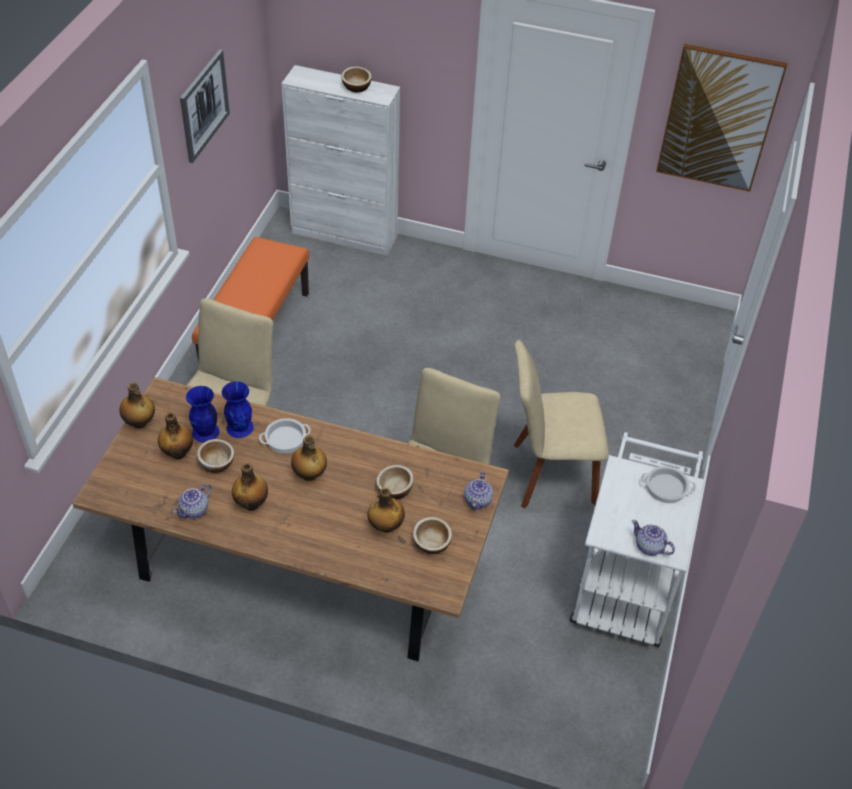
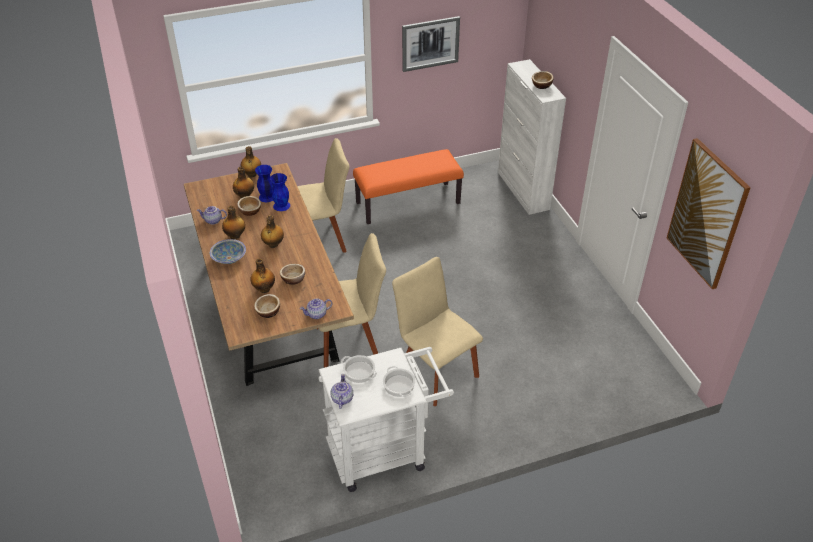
camera: 55 degrees right, 5 degrees down
cooking pot [259,418,311,453] -> cooking pot moved to [341,355,377,383]
none -> bowl [210,239,246,264]

